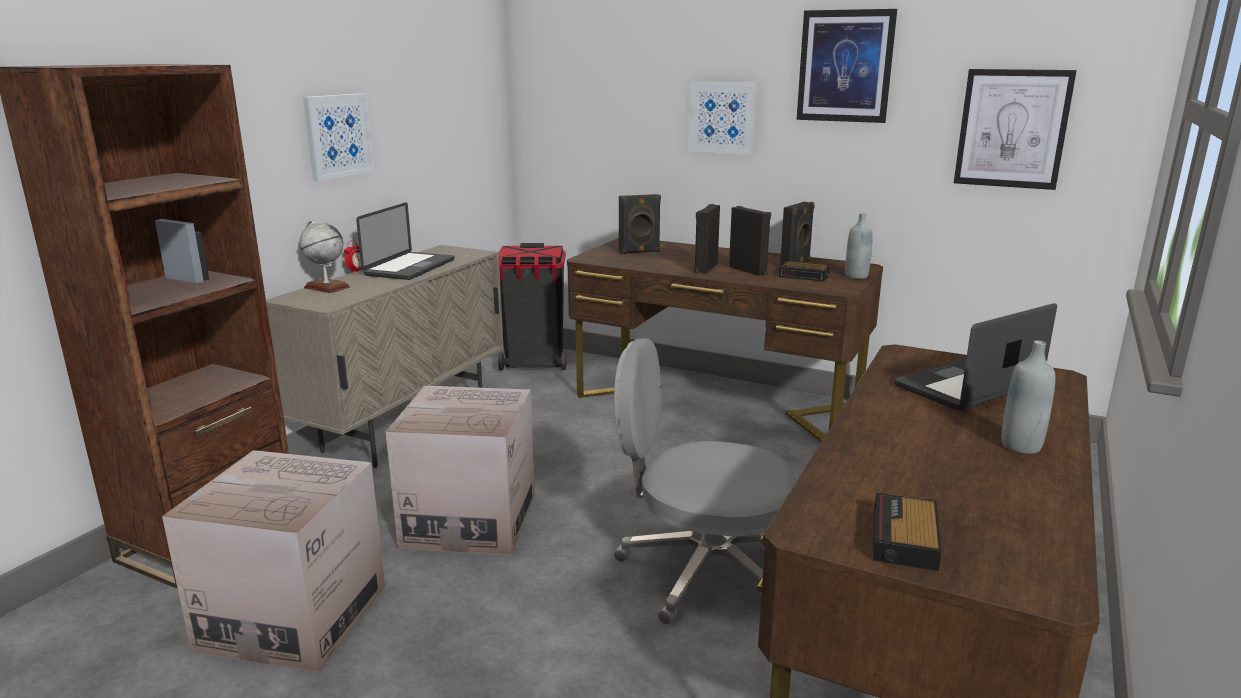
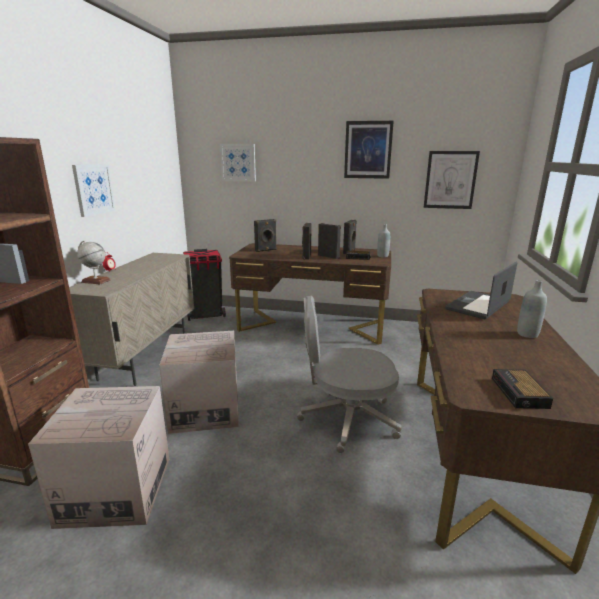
camera: 15 degrees left, 0 degrees up
laptop [356,202,454,280] -> none
picture [689,82,758,155] -> picture moved to [220,144,256,181]

